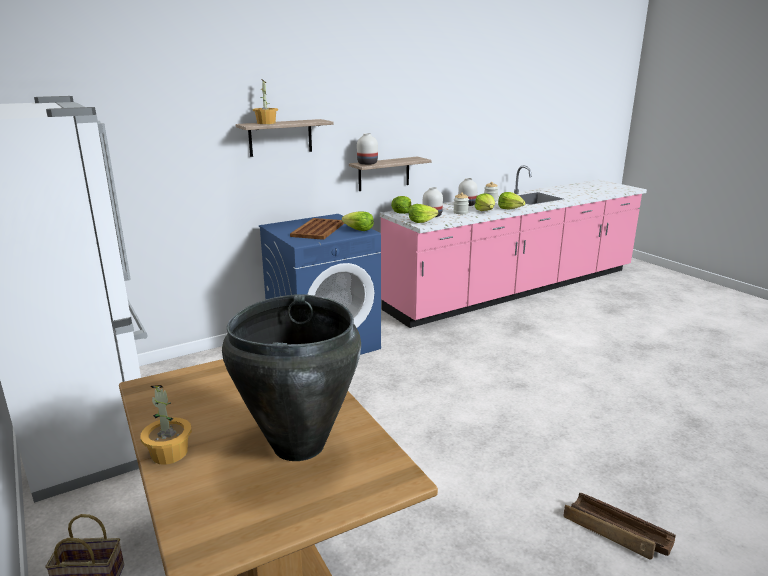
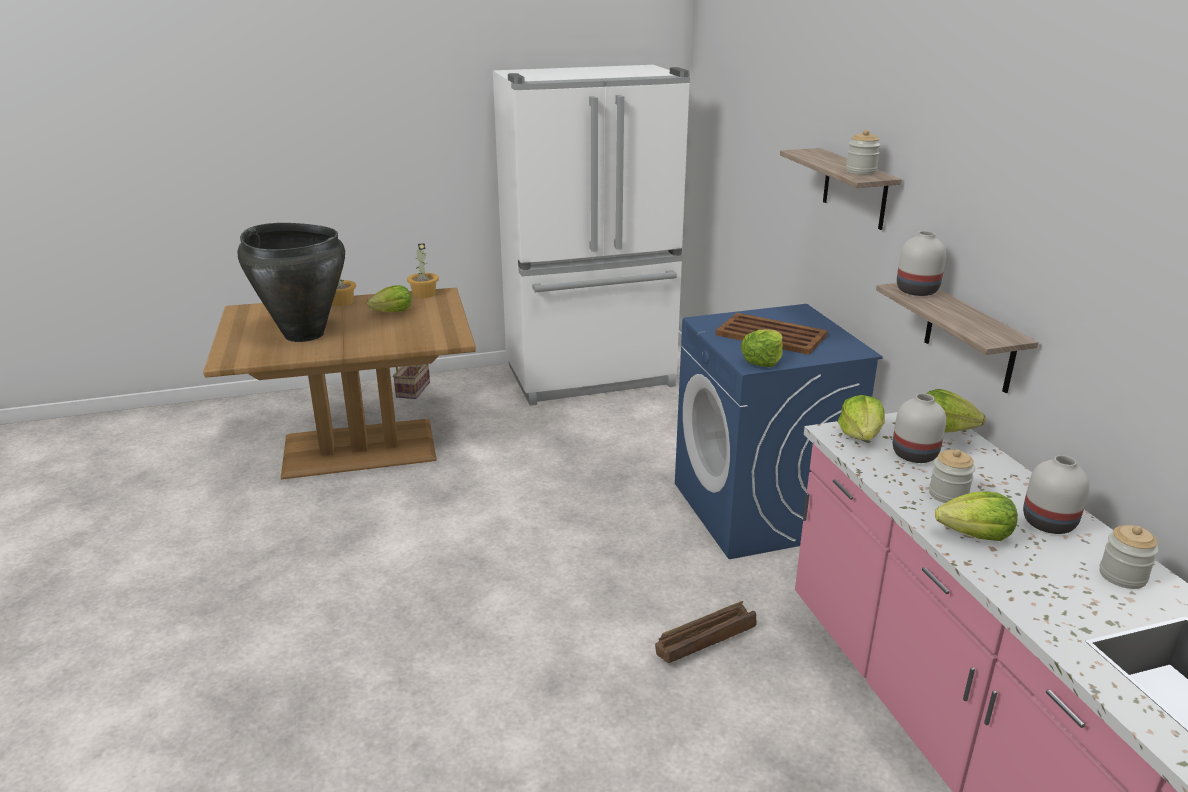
camera: 105 degrees right, 5 degrees up
potted plant [252,79,278,124] -> potted plant moved to [407,243,439,298]
lettuce [498,192,525,210] -> lettuce moved to [367,285,411,312]
crate [563,493,676,559] -> crate moved to [655,601,757,663]
none -> jar [846,129,881,175]

